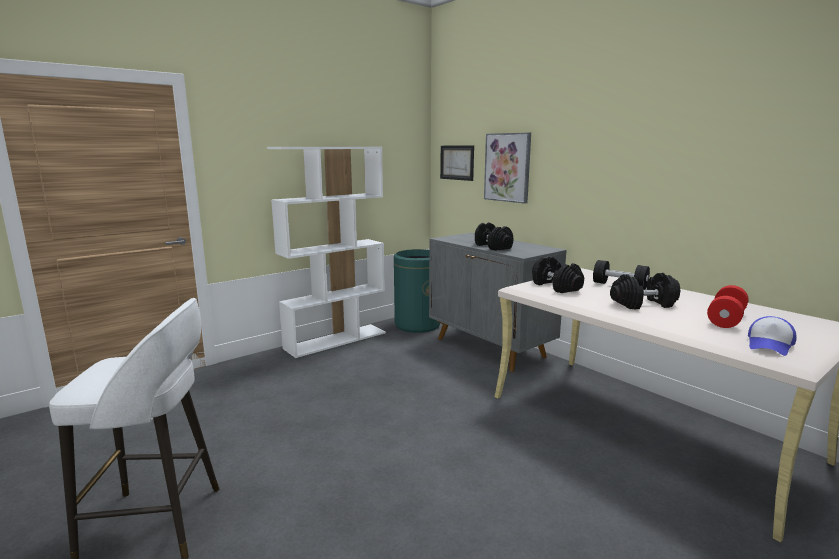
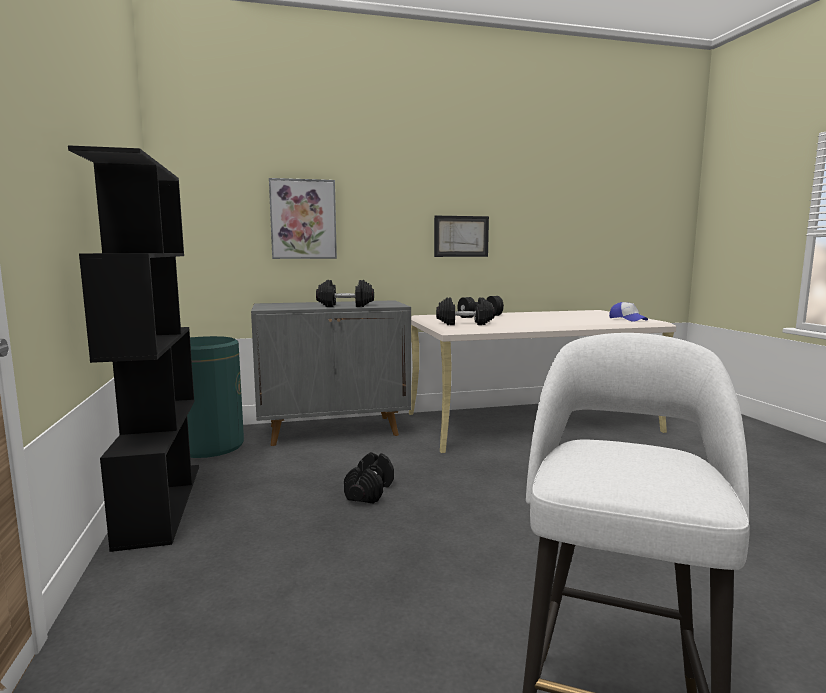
camera: 65 degrees left, 5 degrees down
white bookcase [267,147,386,358] -> black bookcase [68,145,199,552]
picture [440,145,474,181] -> picture moved to [434,216,489,257]
black dumbbell [610,273,681,309] -> black dumbbell moved to [344,452,394,504]
red dumbbell [707,285,749,328] -> none

